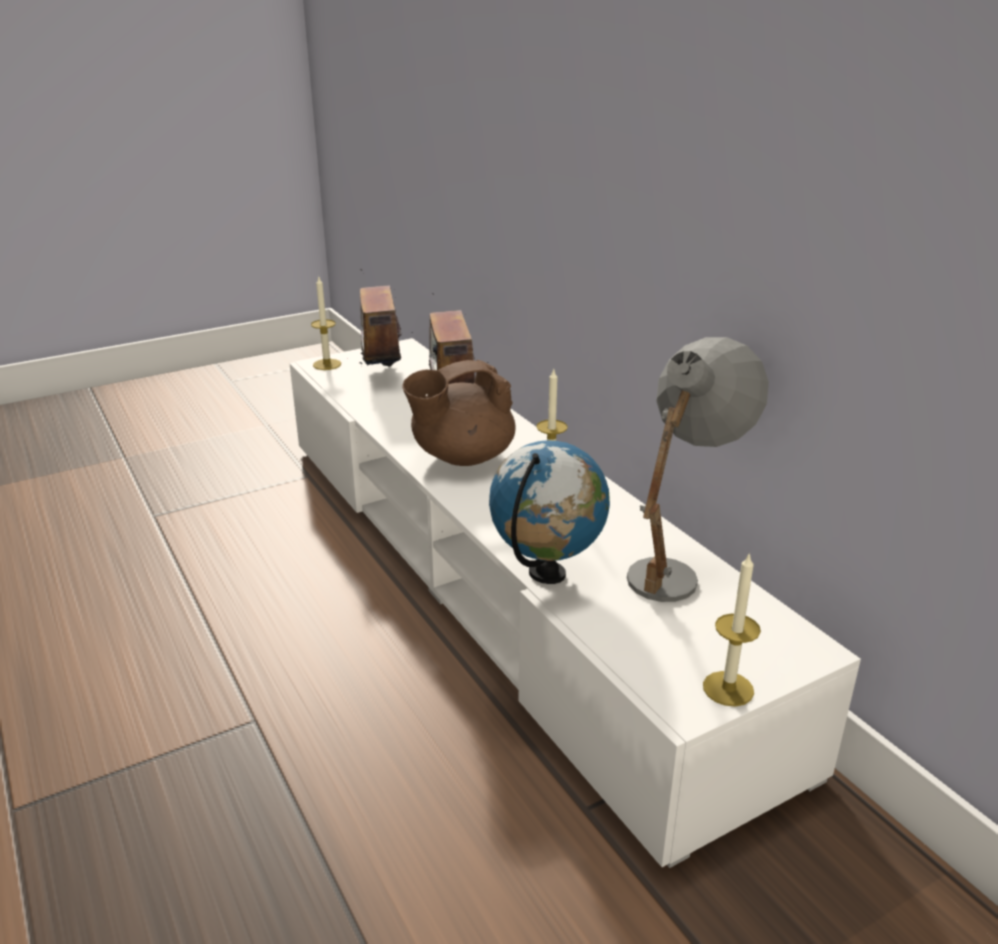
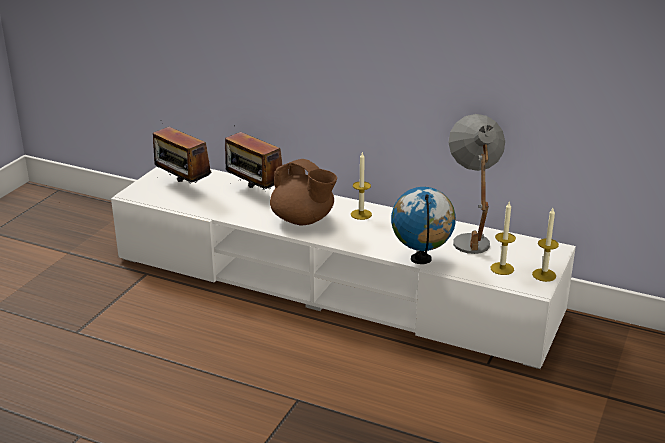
camera: 35 degrees left, 0 degrees up
candle [311,275,341,370] -> candle moved to [491,202,516,275]
brown teapot [403,360,515,466] -> brown teapot turned 75 degrees counterclockwise [270,159,337,225]

